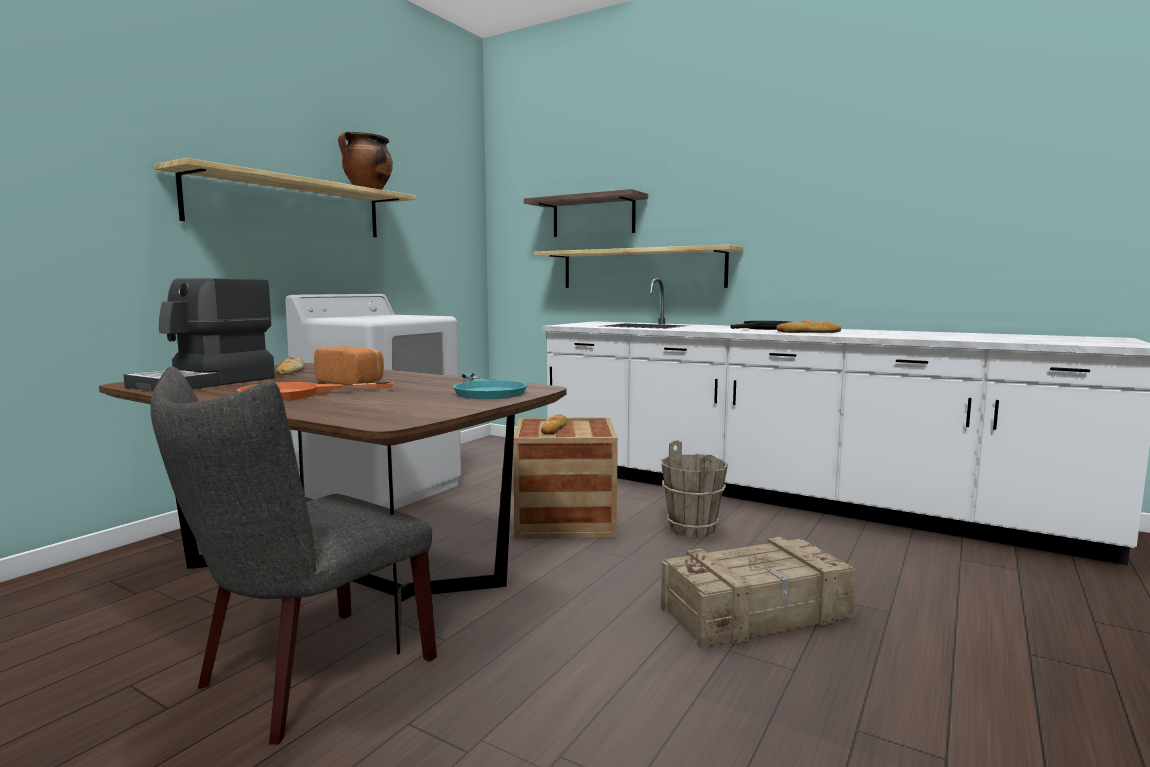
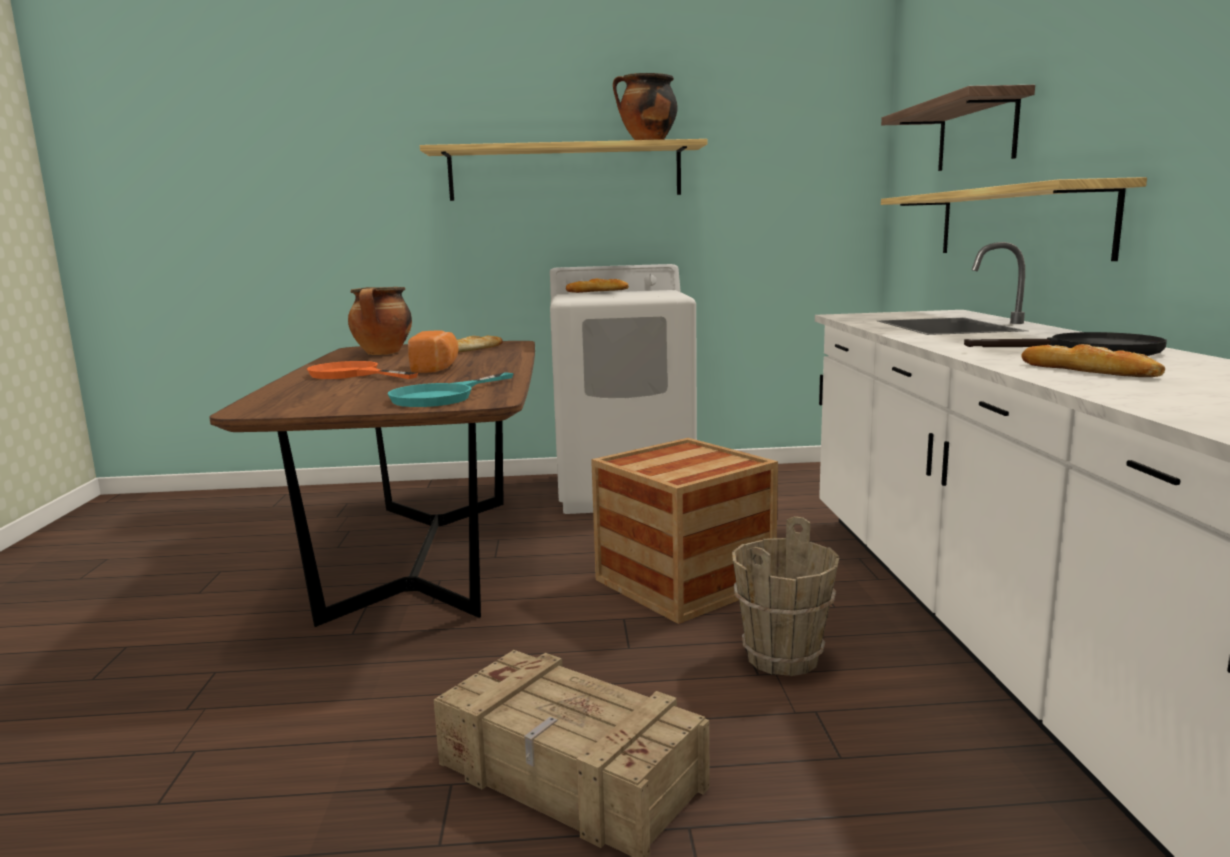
camera: 55 degrees right, 5 degrees up
coffee machine [124,278,275,392] -> cooking pot [348,287,412,355]
grey chair [150,367,437,745] -> none
bread [541,414,567,435] -> bread moved to [566,278,629,293]

